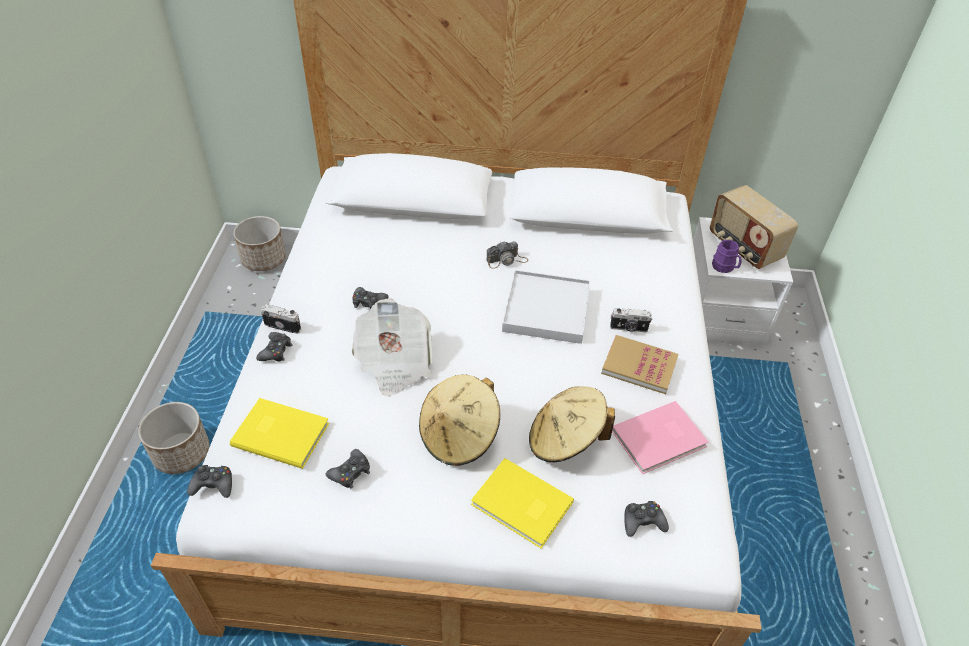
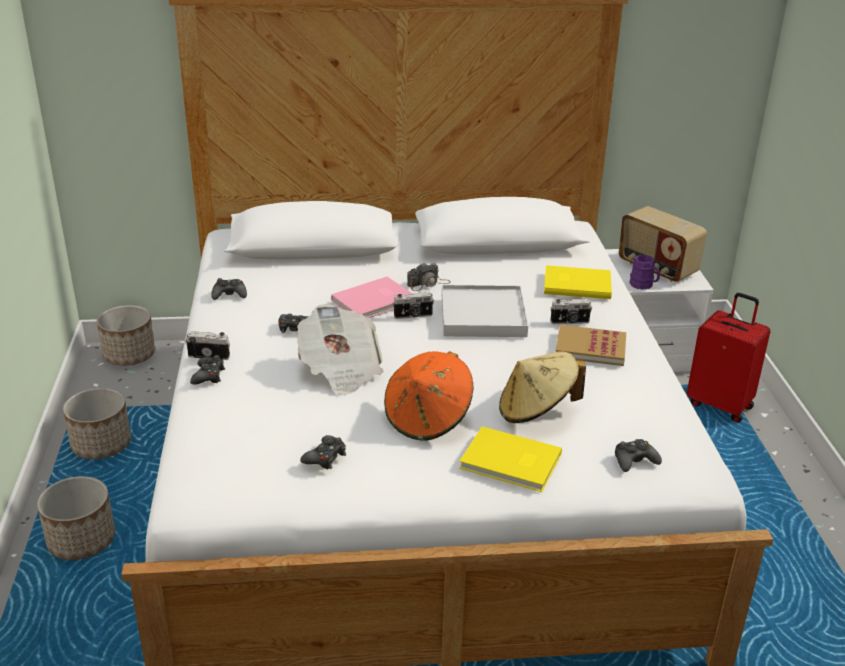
camera: 10 degrees left, 15 degrees down
black game controller [187,465,232,498] -> black game controller moved to [211,278,247,300]
yellow book [230,398,329,469] -> yellow book moved to [544,265,612,299]
beige hat [419,374,500,466] -> orange hat [384,351,473,441]
pink book [612,401,709,474] -> pink book moved to [331,277,412,318]
none -> planter [63,388,131,459]
none -> camera [393,292,434,319]
none -> red suitcase [687,293,771,423]

